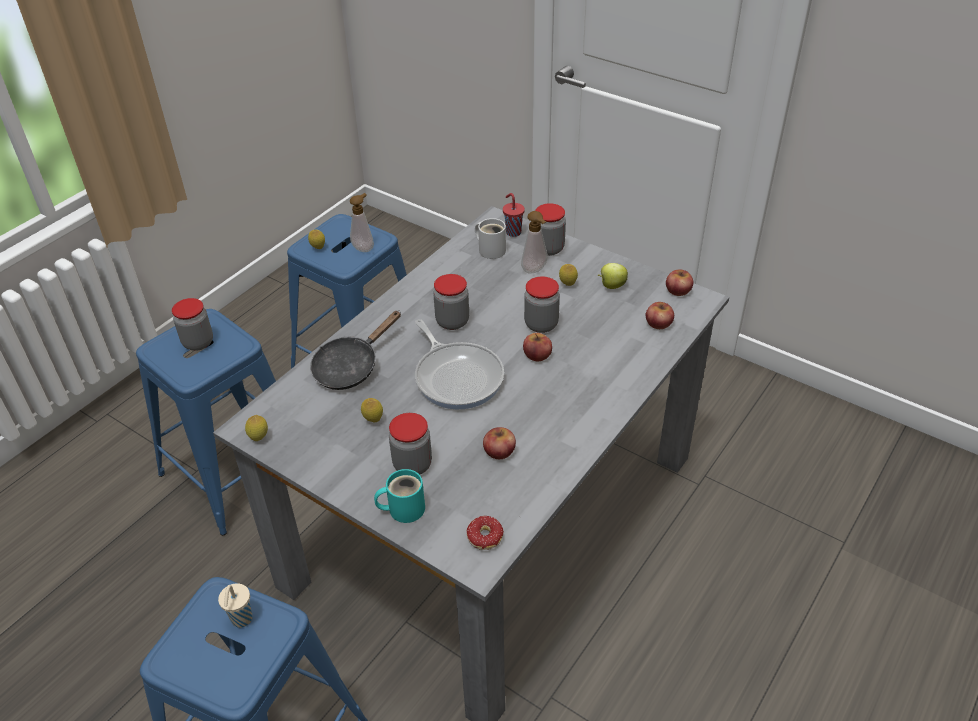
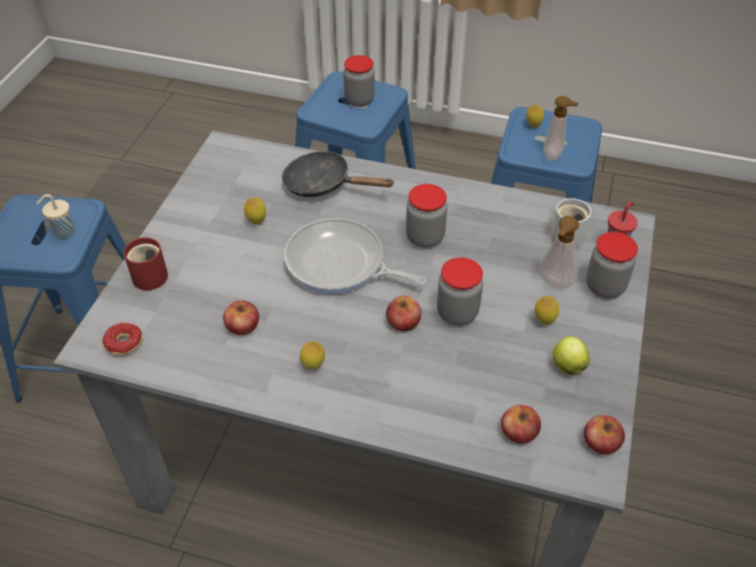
camera: 70 degrees right, 5 degrees up
lemon [245,415,268,441] -> lemon moved to [300,342,325,369]
turquoise mug [374,469,425,523] -> red mug [124,237,168,290]
jar [389,413,432,475] -> none
frying pan [415,319,504,410] -> frying pan turned 75 degrees clockwise [284,218,427,294]

